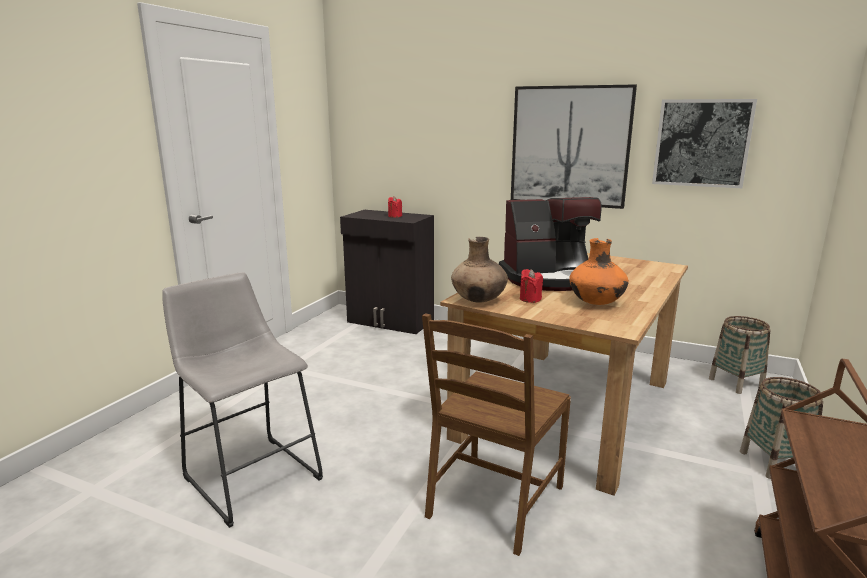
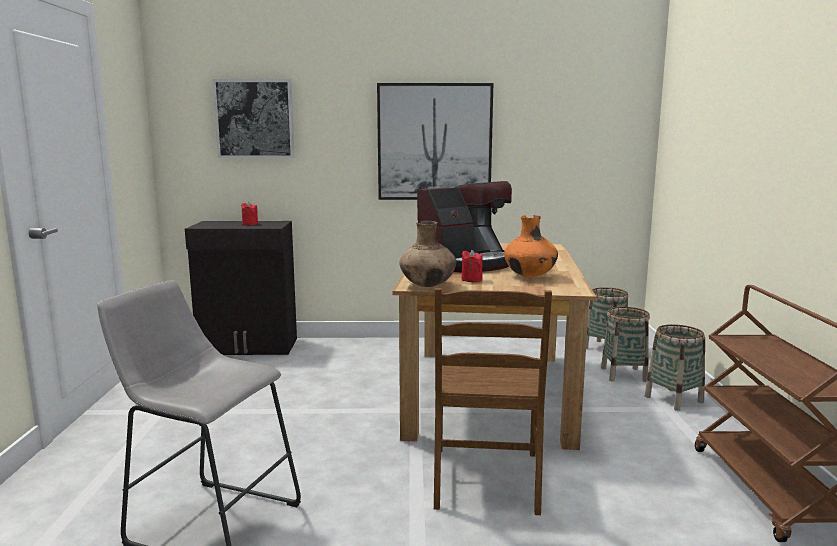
camera: 25 degrees left, 5 degrees down
picture [652,99,757,188] -> picture moved to [212,79,295,158]
none -> basket [601,307,650,382]

